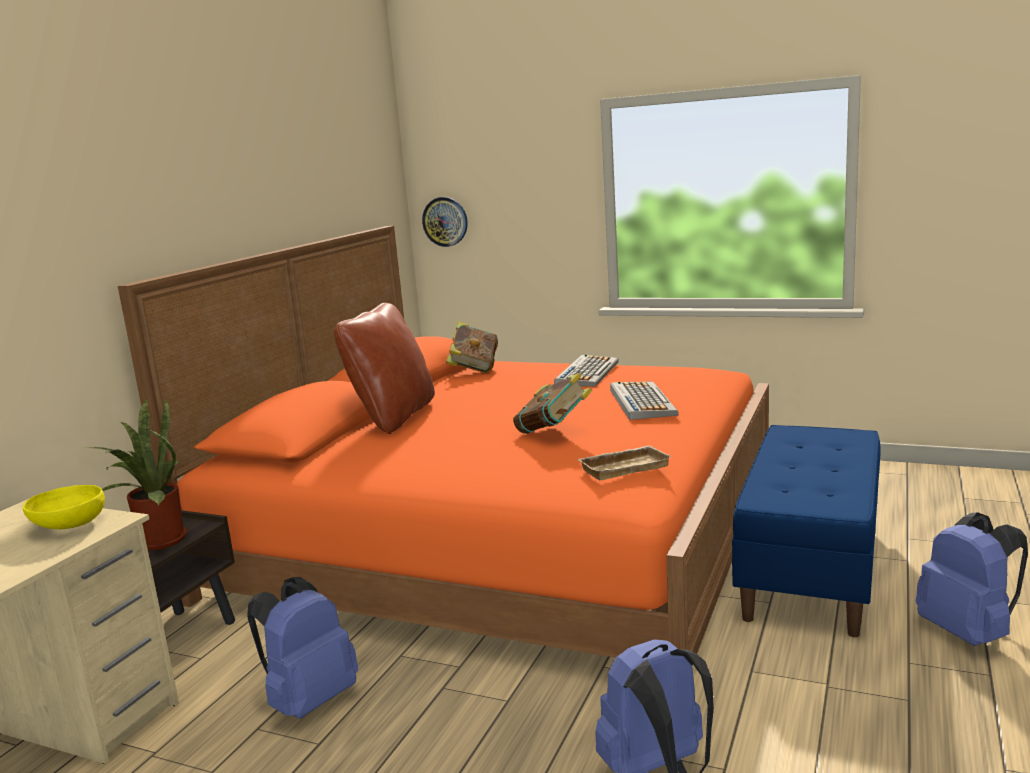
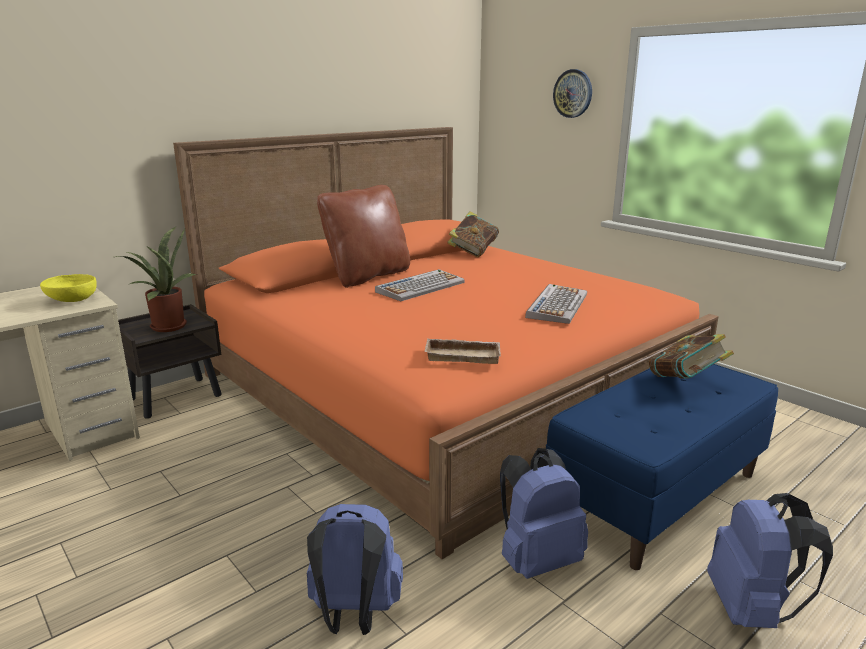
camera: 25 degrees right, 5 degrees up
blue backpack [247,577,358,719] -> blue backpack moved to [500,448,588,579]
wall clock [422,197,468,247] -> wall clock moved to [553,69,592,118]
book [513,373,592,434] -> book moved to [649,334,734,379]
keyboard [554,355,619,387] -> keyboard moved to [375,269,465,301]

